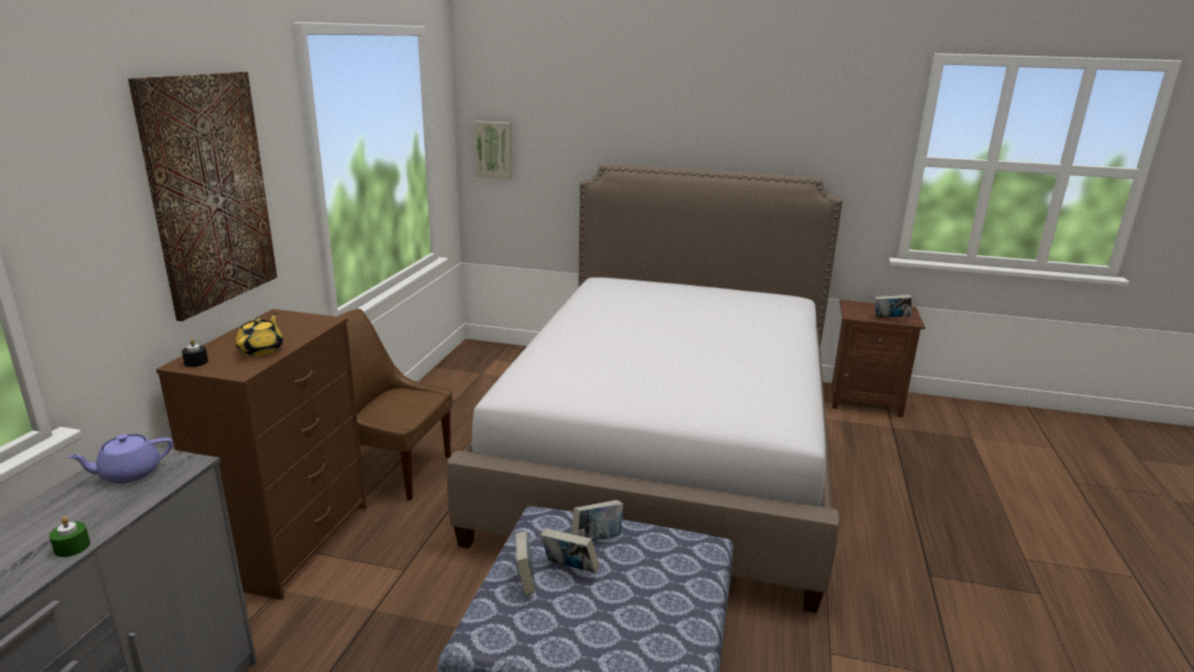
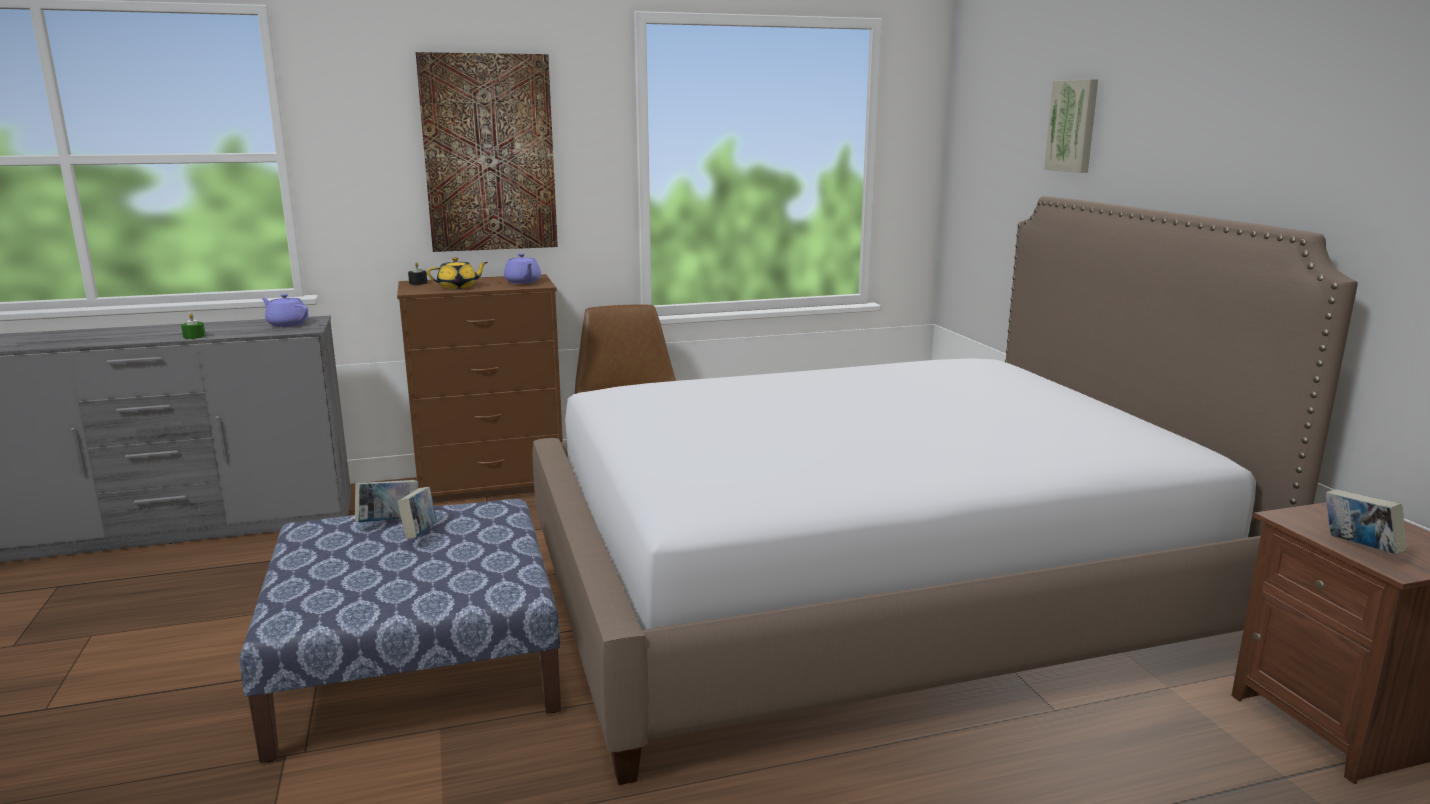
camera: 60 degrees right, 5 degrees down
picture [474,121,512,180] -> picture moved to [1044,79,1098,173]
book [572,500,623,541] -> none
none -> purple teapot [504,253,541,284]

